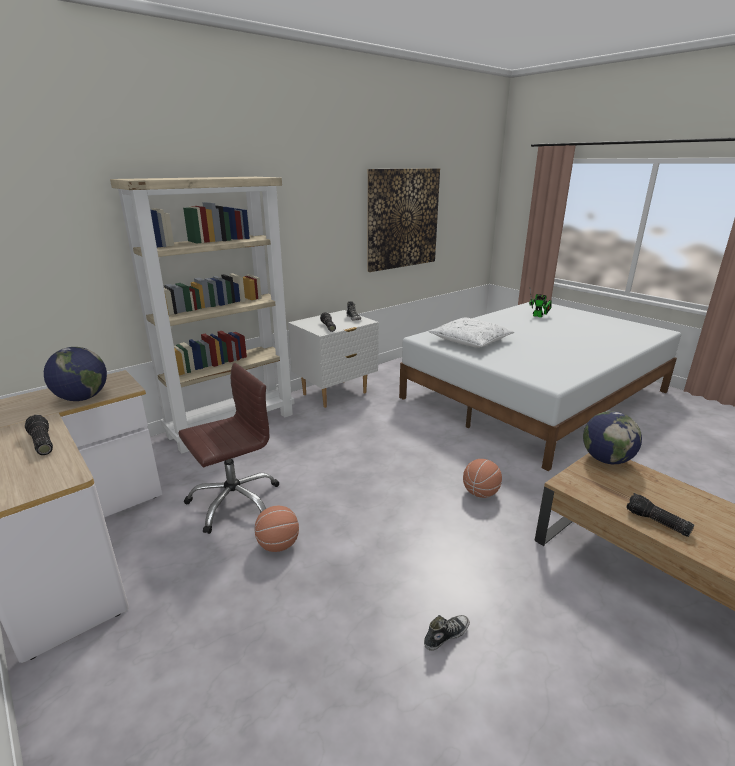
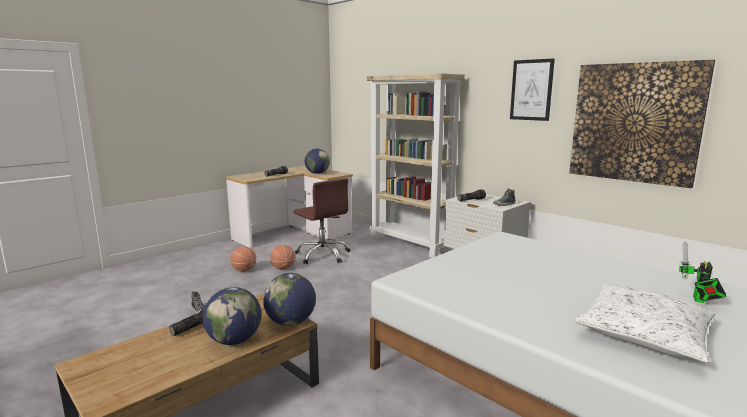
camera: 85 degrees right, 10 degrees down
white pillow [429,318,514,348] -> white pillow moved to [574,284,715,363]
basketball [463,459,502,498] -> basketball moved to [230,247,256,272]
none -> globe [203,287,261,345]
none -> picture [510,58,555,121]

